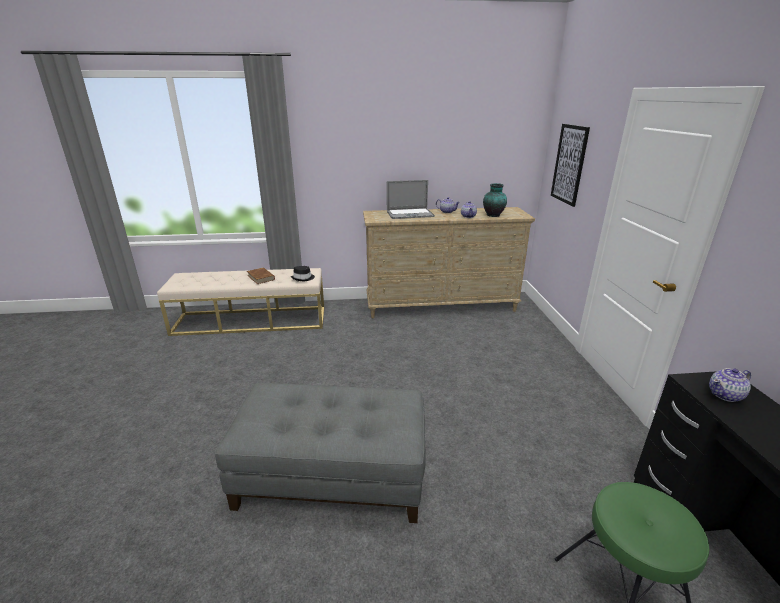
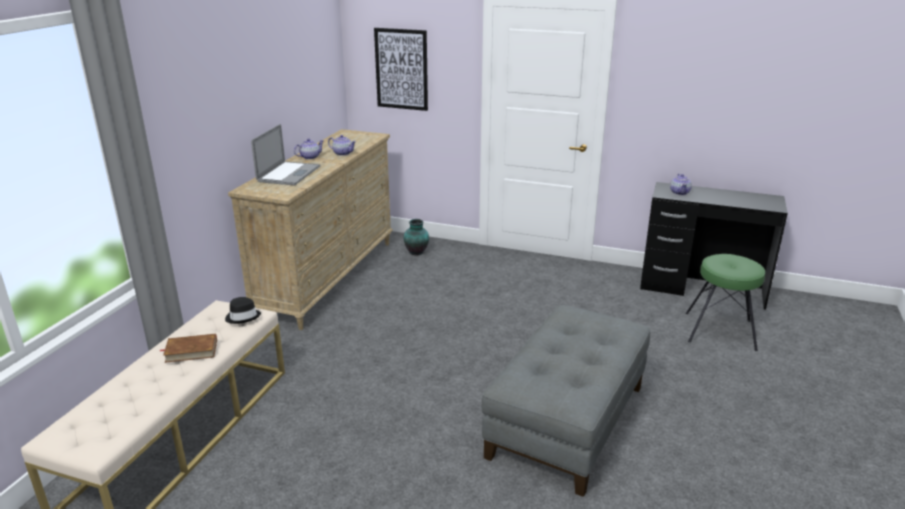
camera: 65 degrees left, 0 degrees up
vase [483,183,507,217] -> vase moved to [404,219,429,255]

